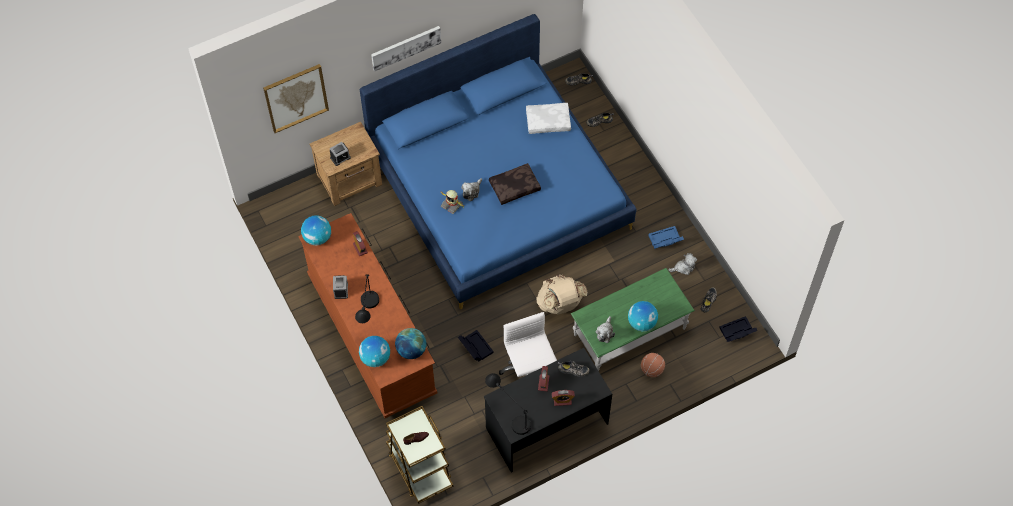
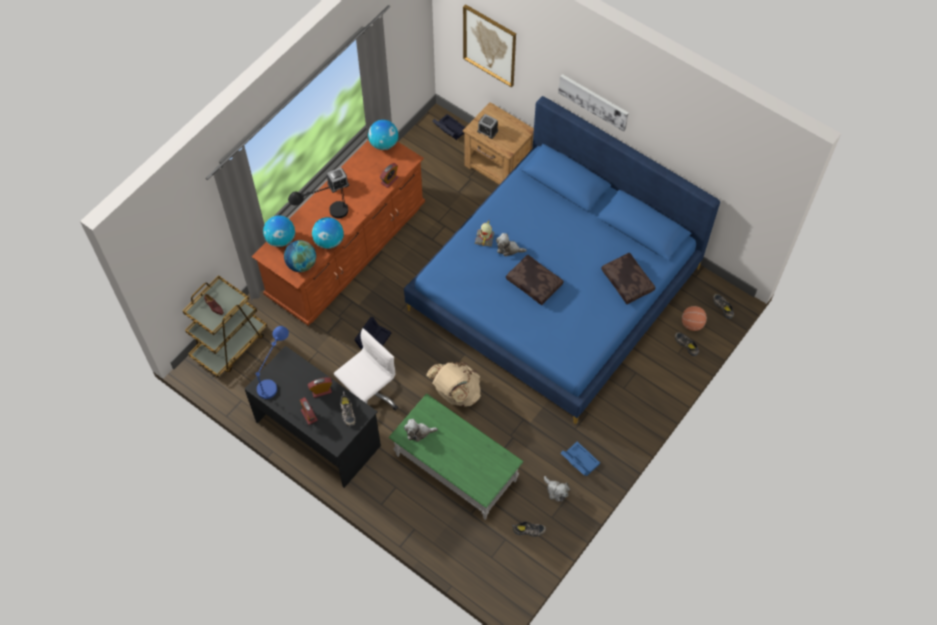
camera: 65 degrees right, 0 degrees up
black table lamp [485,373,531,435] -> blue table lamp [256,326,289,399]
white pillow [526,103,571,134] -> brown pillow [601,252,655,304]
globe [628,301,658,331] -> globe moved to [312,217,344,249]
basketball [641,353,665,377] -> basketball moved to [682,306,707,331]
black storage box [719,316,757,342] -> black storage box moved to [432,114,465,140]

